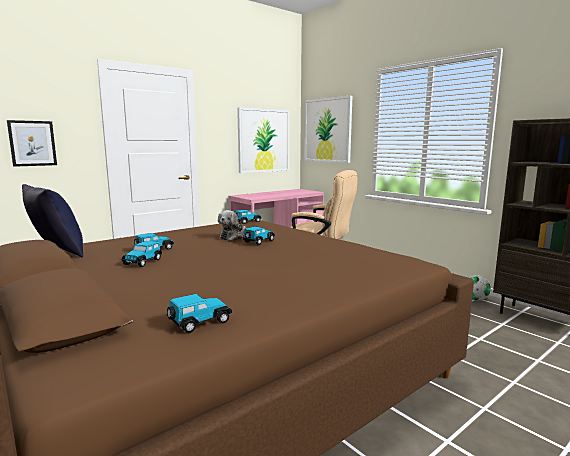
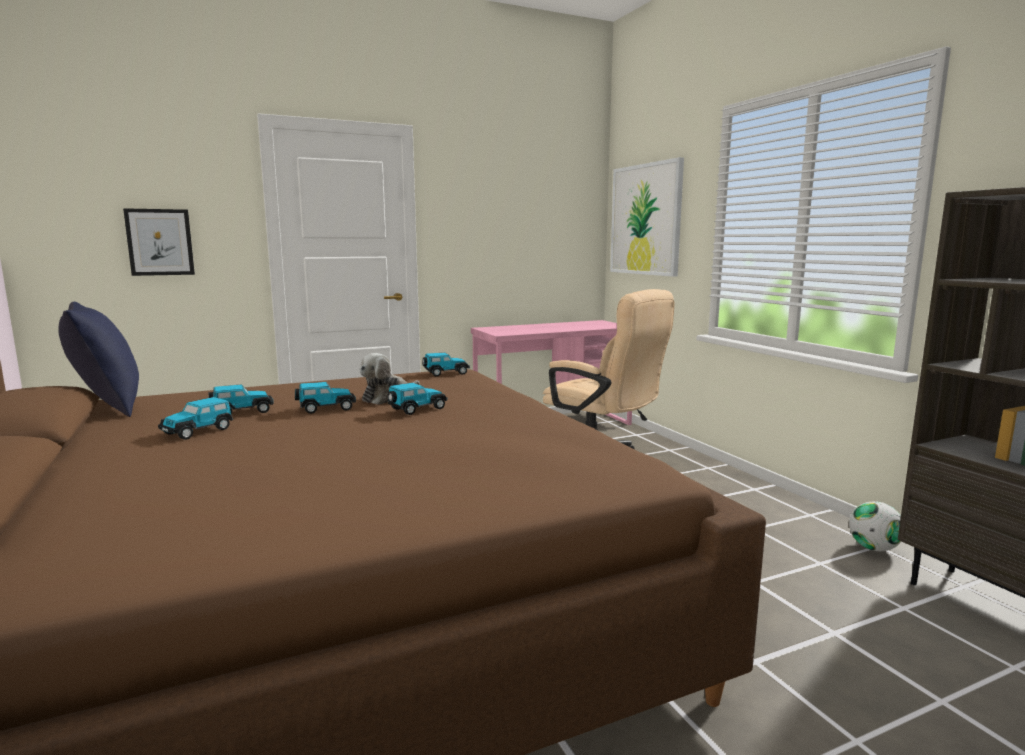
camera: 15 degrees right, 0 degrees up
toy car [167,294,232,333] -> toy car moved to [295,382,356,414]
picture [237,108,289,173] -> none

